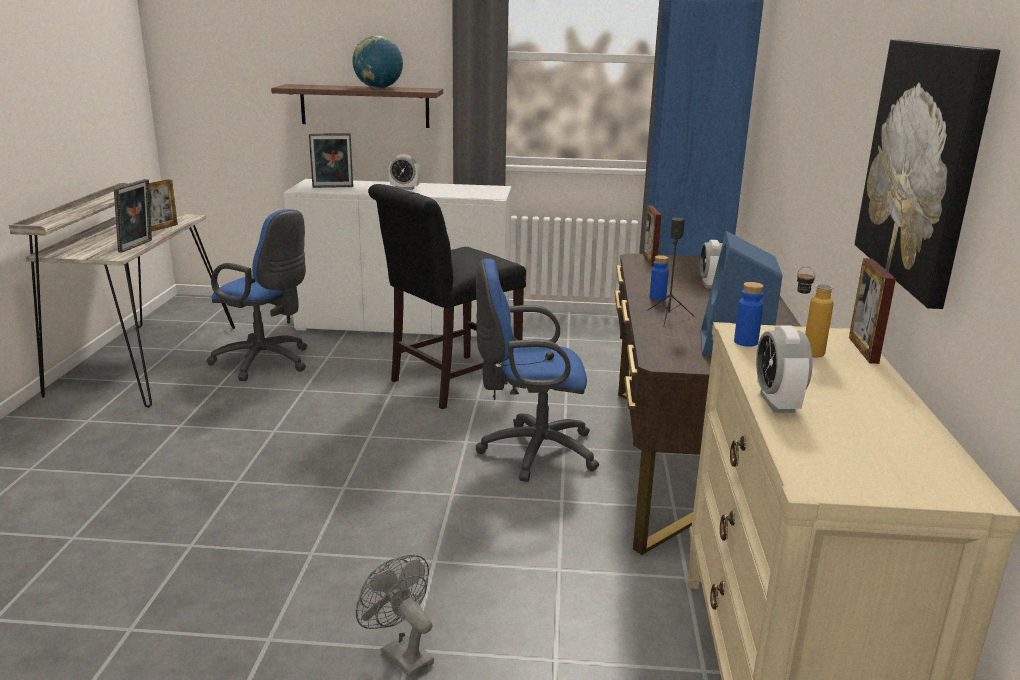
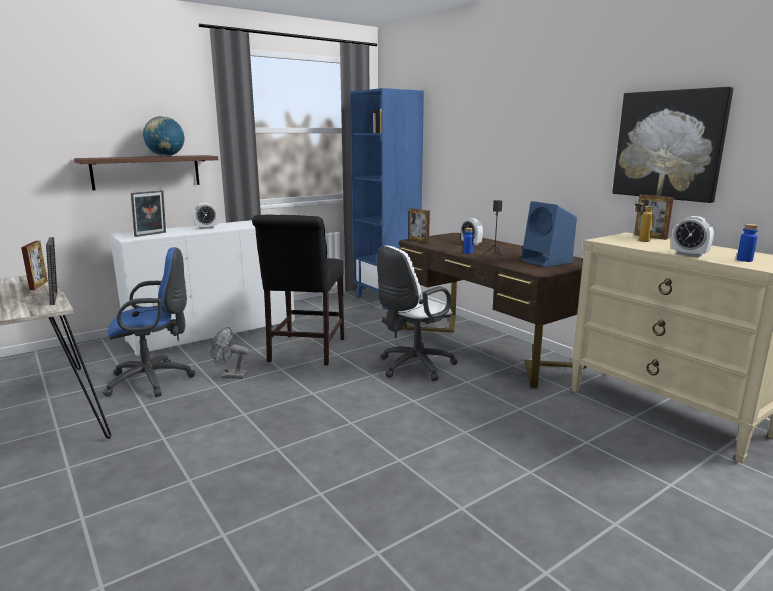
camera: 40 degrees left, 5 degrees down
grey fan [356,555,434,678] -> grey fan moved to [211,327,249,379]
blue office chair [476,259,599,482] -> white office chair [377,245,458,381]
blue bottle [734,282,764,347] -> blue bottle moved to [737,224,758,262]

